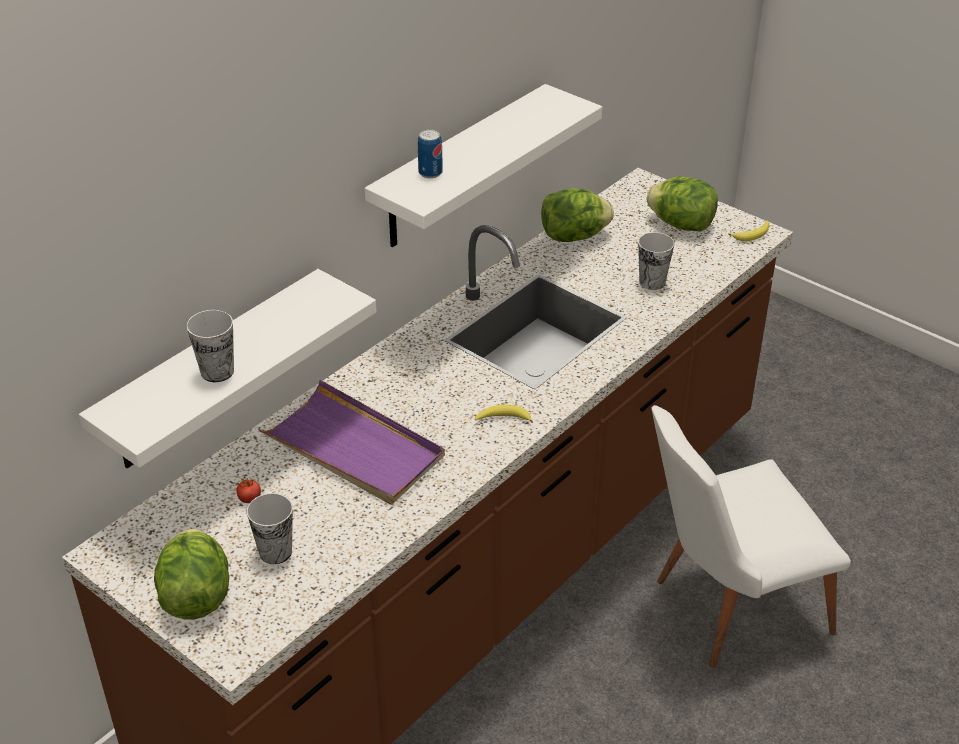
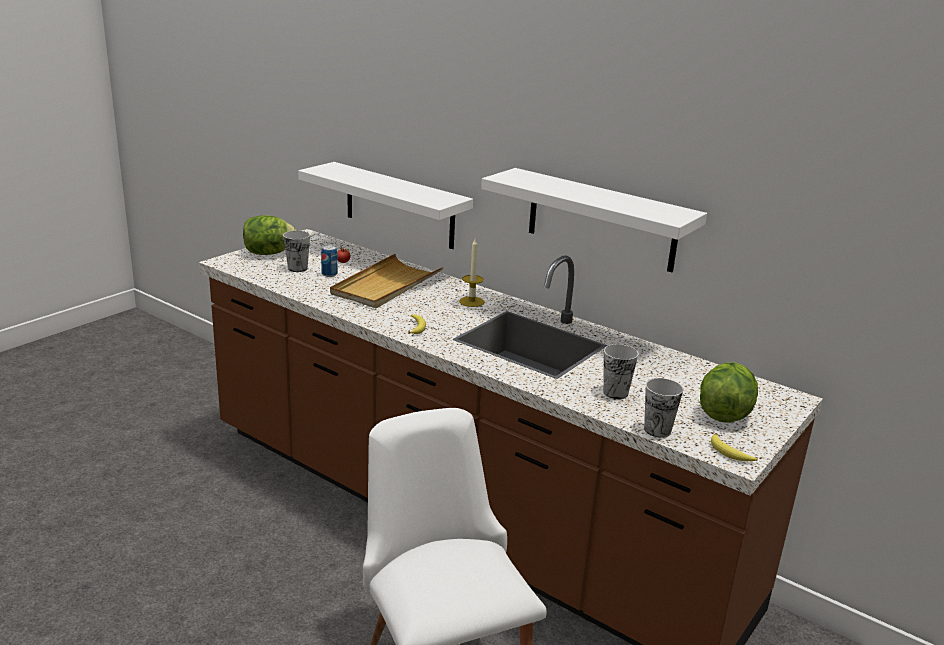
camera: 85 degrees right, 15 degrees down
cup [187,310,234,382] -> cup moved to [644,378,683,438]
purple tray [258,380,445,505] -> beige tray [330,254,443,308]
can [418,130,443,178] -> can moved to [321,245,338,277]
lettuce [541,188,614,242] -> none
none -> candle [459,239,484,307]

